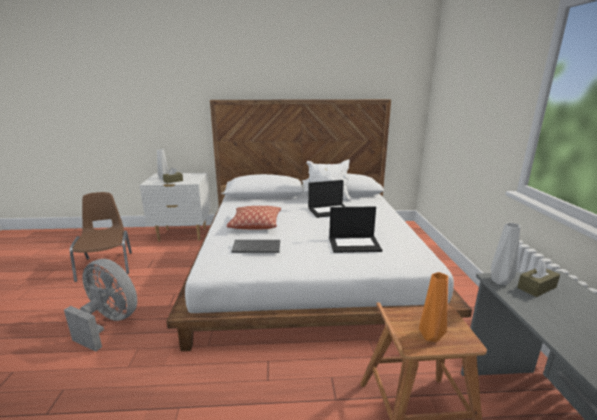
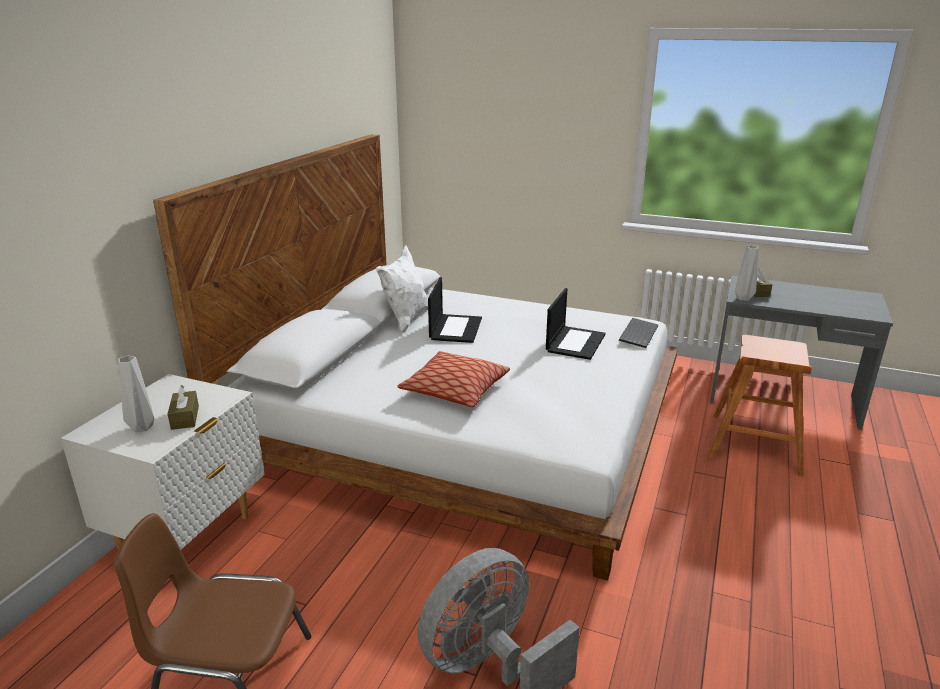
camera: 65 degrees left, 5 degrees up
keyboard [231,240,280,253] -> keyboard moved to [619,318,658,348]
orange vase [419,272,448,342] -> none

